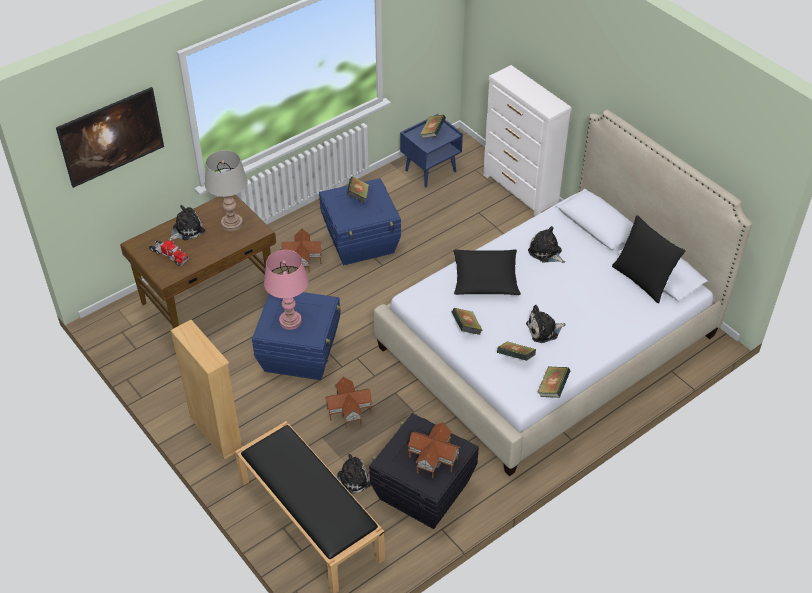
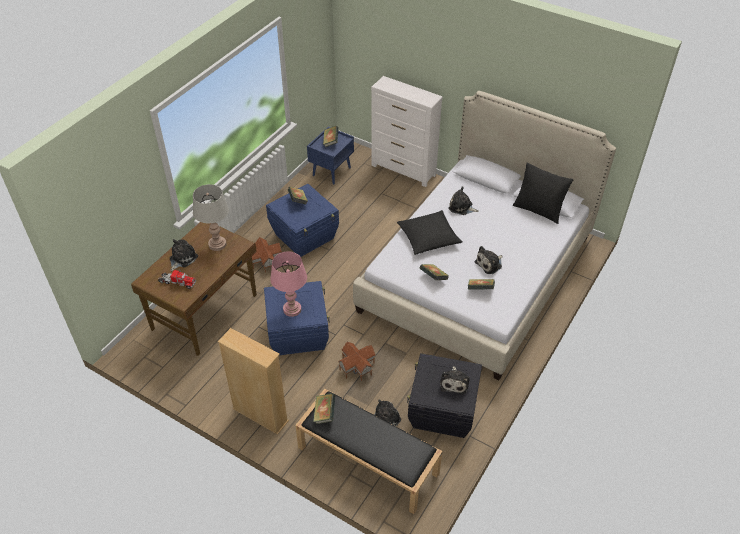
camera: 20 degrees left, 0 degrees up
picture [56,87,164,188] -> none
toy house [408,422,461,479] -> plush toy [440,366,470,395]
book [537,367,570,398] -> book moved to [313,393,335,424]

